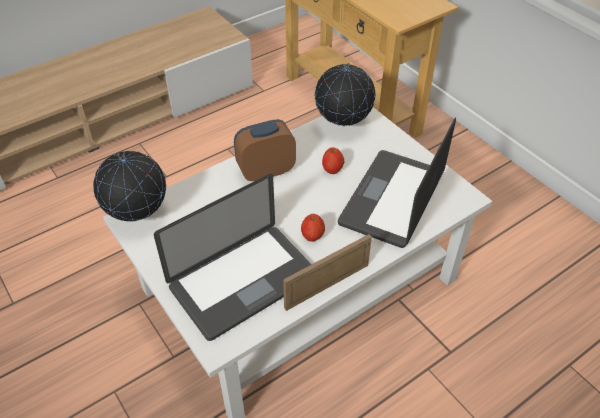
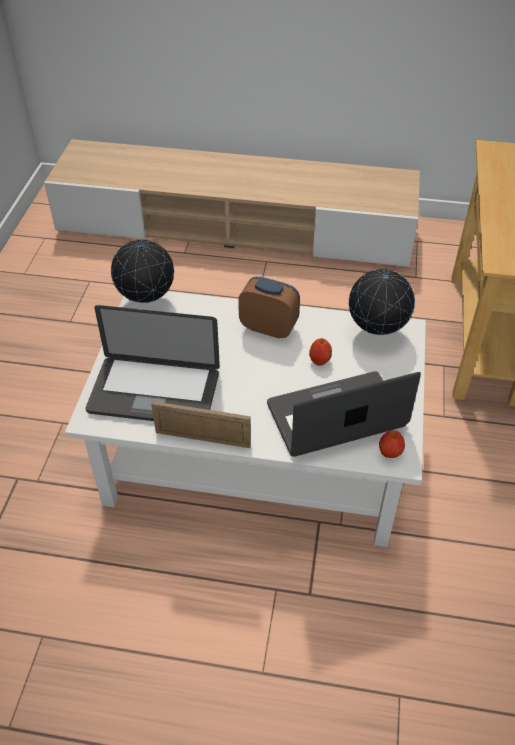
camera: 45 degrees right, 0 degrees up
apple [301,214,325,242] -> apple moved to [379,430,405,458]

